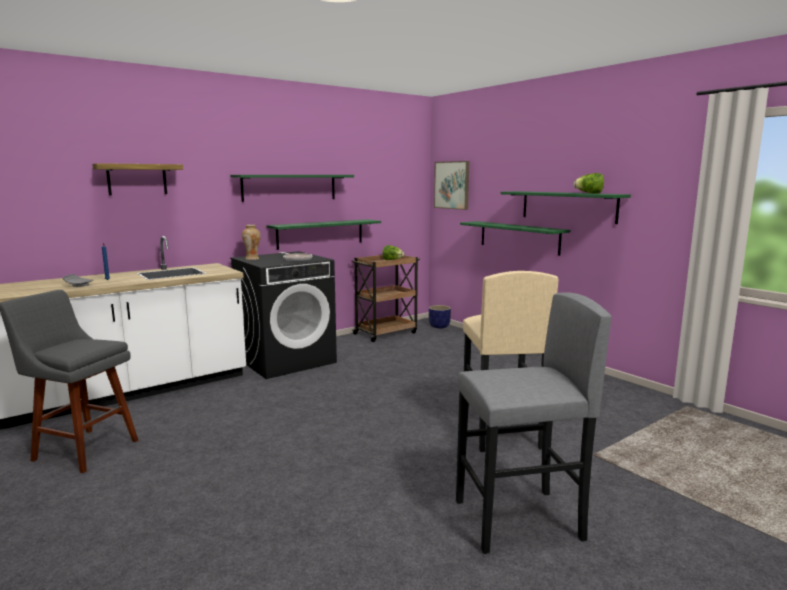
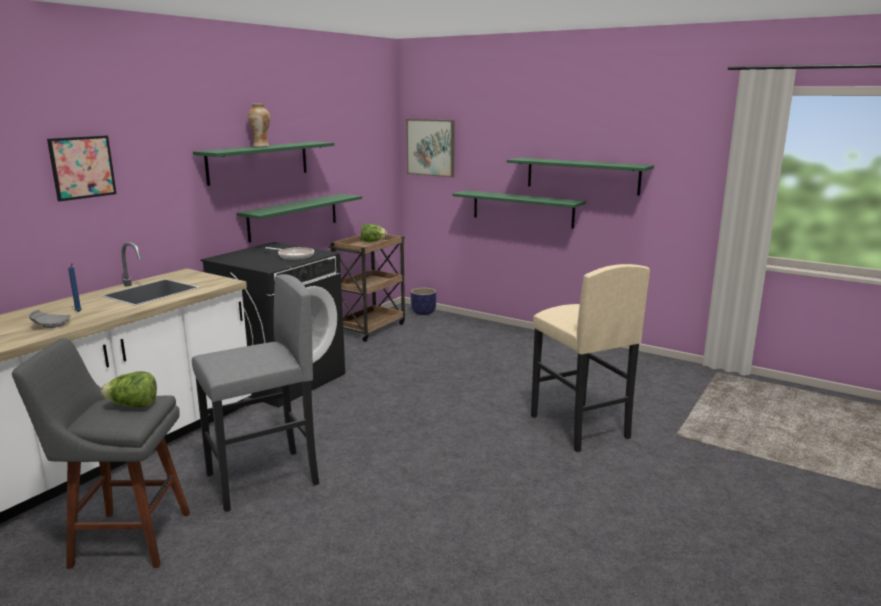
camera: 20 degrees left, 5 degrees up
shelf [92,163,183,195] -> picture [47,136,117,202]
vase [242,225,261,260] -> vase moved to [248,104,270,147]
grey stool [456,292,611,554] -> grey stool moved to [192,274,319,512]
lettuce [574,173,604,193] -> lettuce moved to [101,371,157,408]

